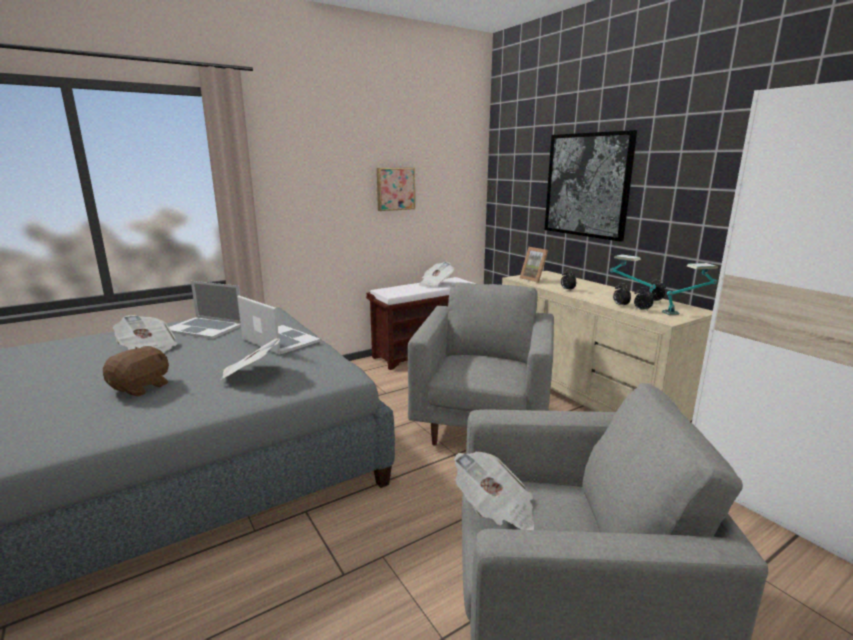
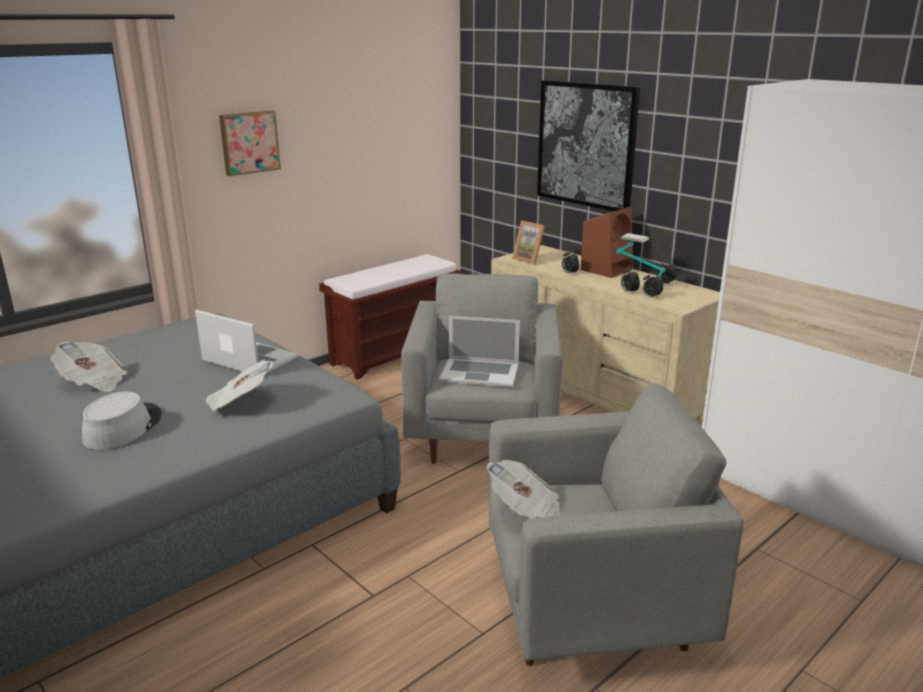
camera: 10 degrees left, 5 degrees up
brown plush toy [103,346,169,396] -> grey hat [82,391,162,450]
laptop [169,281,241,339] -> laptop moved to [439,316,520,387]
picture [377,168,415,211] -> picture moved to [219,111,281,176]
newspaper [419,262,454,287] -> none
table lamp [662,263,718,315] -> none
none -> brown speaker [581,206,633,278]

